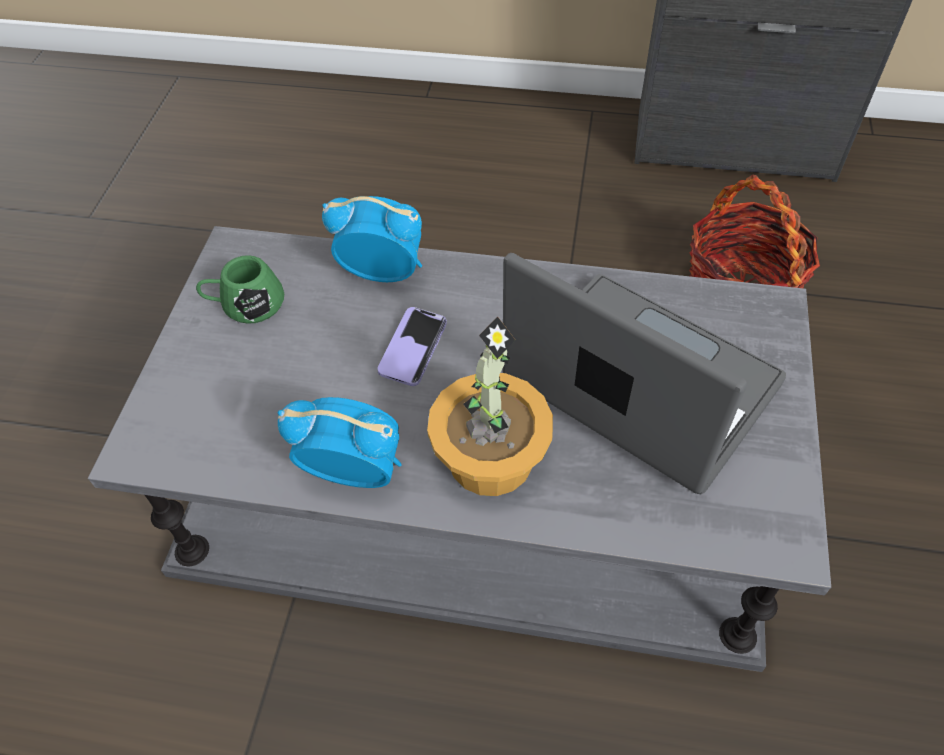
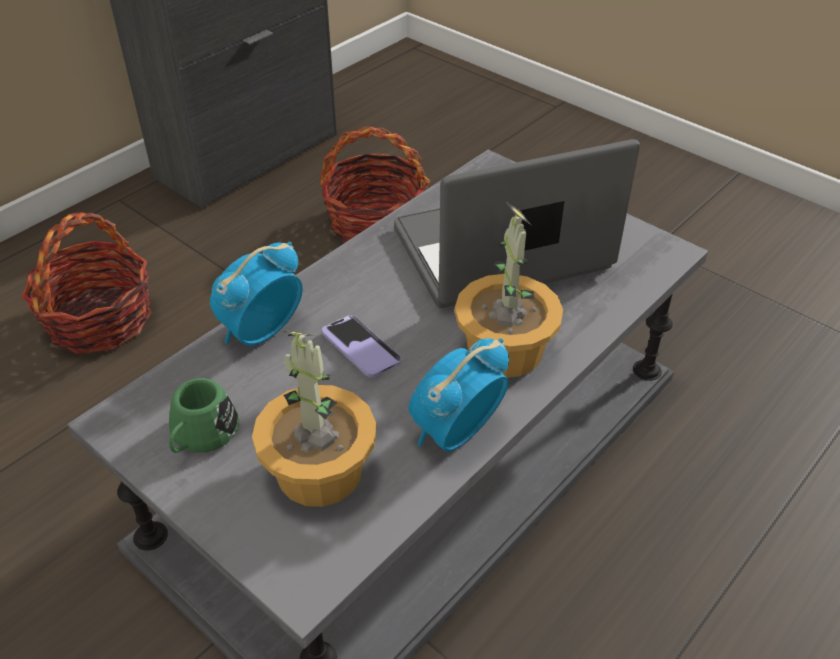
camera: 60 degrees left, 10 degrees down
none -> basket [22,212,151,354]
none -> potted plant [252,331,376,507]

